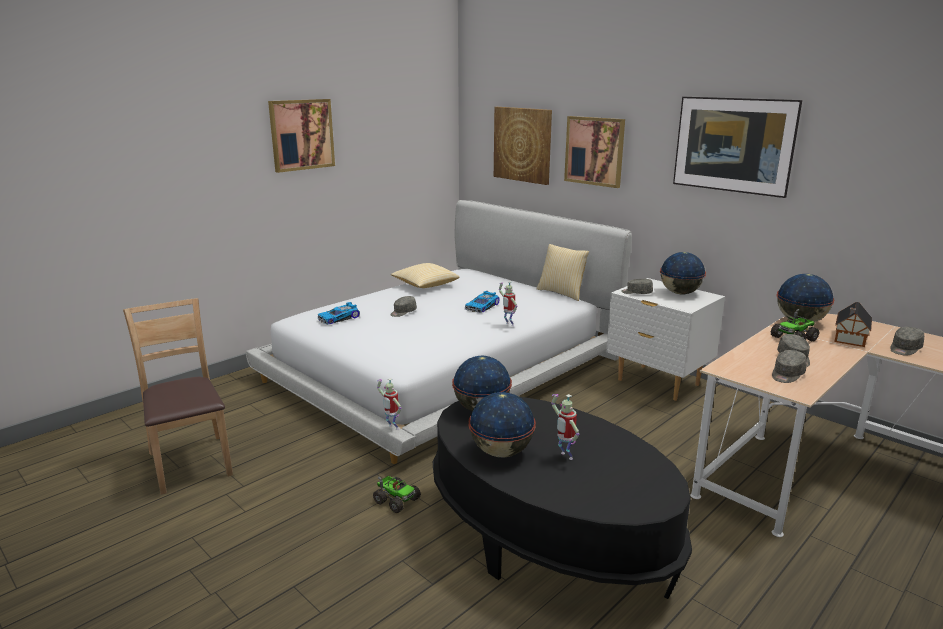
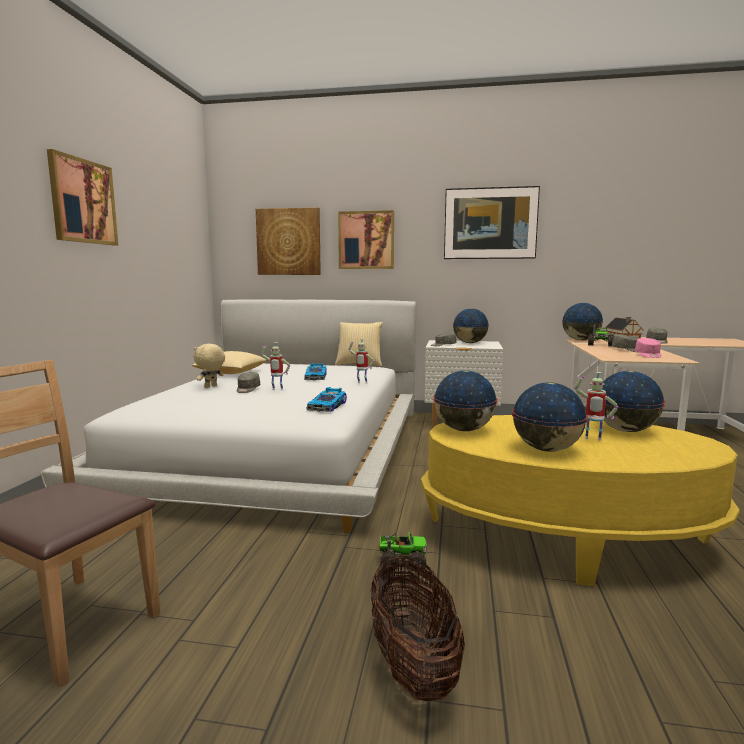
camera: 35 degrees left, 10 degrees down
toy car [318,302,360,325] -> toy car moved to [306,387,347,412]
toy robot [377,378,402,430] -> toy robot moved to [261,342,290,390]
black coffee table [433,396,692,599] -> yellow coffee table [421,415,740,586]
grey cap [772,350,807,383] -> pink cap [635,338,661,358]
none -> beige plush toy [194,344,225,388]
none -> basket [371,555,465,701]
none -> globe [600,371,666,432]

